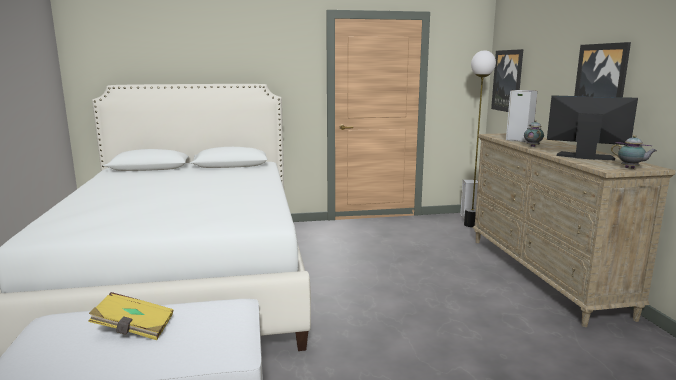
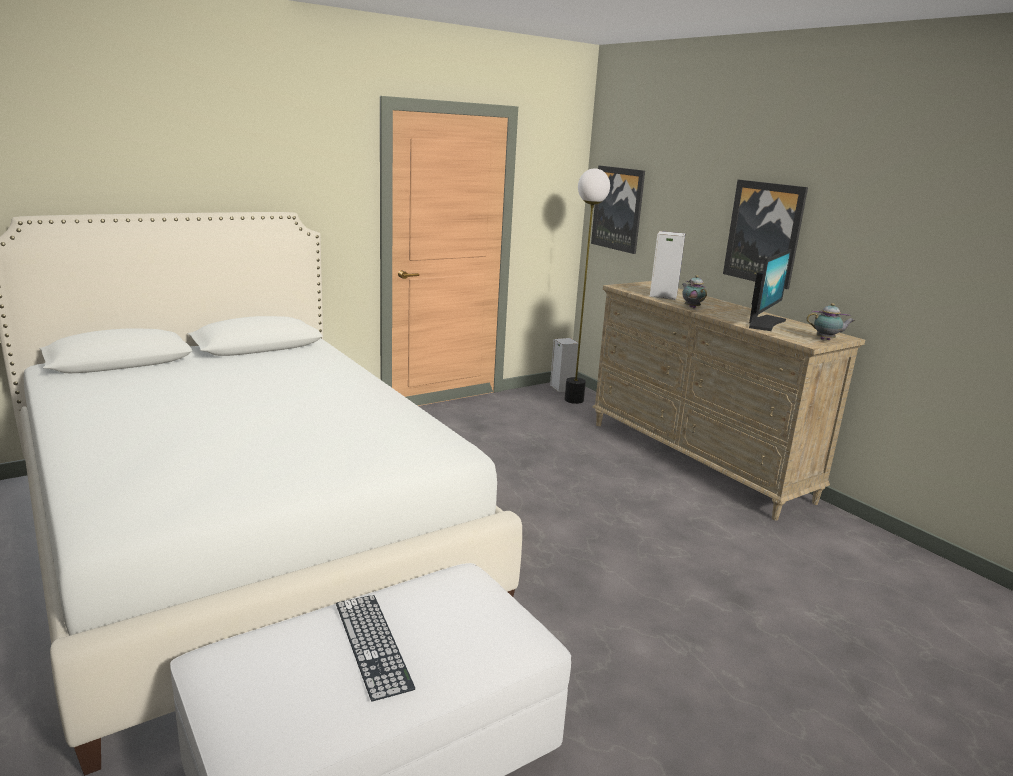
camera: 25 degrees left, 5 degrees up
yellow book [88,292,174,340] -> keyboard [336,595,415,702]
monitor [547,95,638,160] -> monitor turned 120 degrees clockwise [749,249,792,331]

